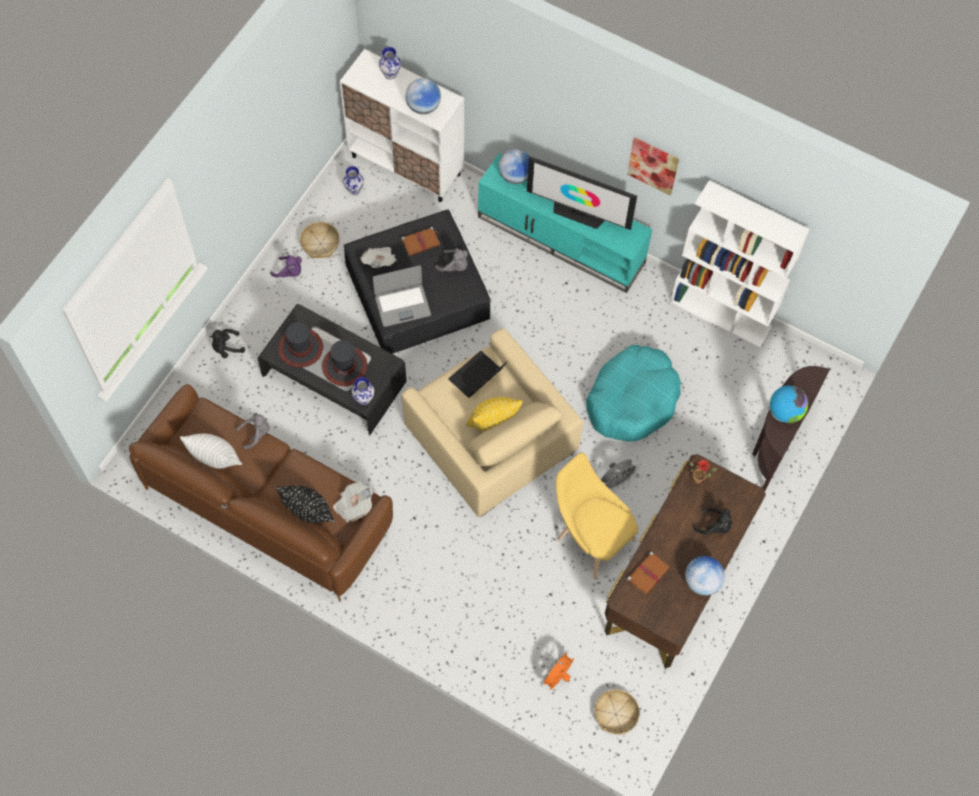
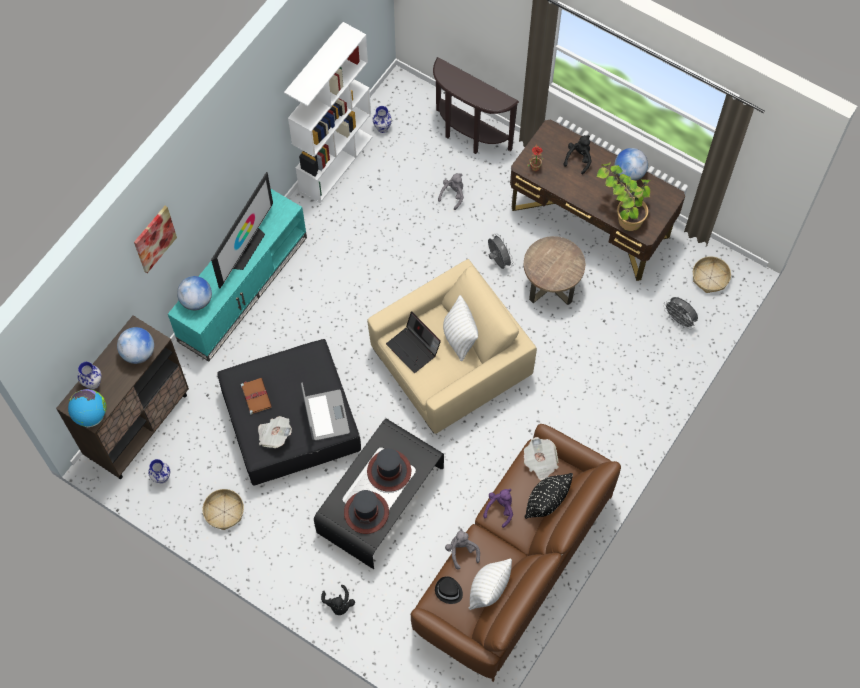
camera: 85 degrees left, 0 degrees up
purple plush toy [270,255,302,277] -> purple plush toy moved to [483,489,513,528]
white cabinet [340,49,464,202] -> brown cabinet [56,316,189,479]
vase [351,377,374,405] -> vase moved to [373,106,392,133]
grey plush toy [435,248,468,272] -> grey plush toy moved to [438,173,464,210]
yellow pillow [466,397,523,431] -> white pillow [443,295,478,361]
orange fan [540,650,574,690] -> grey fan [663,297,698,330]
yellow chair [556,452,638,580] -> brown side table [524,236,585,305]
turquoise dog bed [586,345,681,442] -> none
picture [627,138,679,195] -> picture moved to [134,206,177,273]
brown book [627,552,670,595] -> potted plant [596,162,650,231]
globe [769,386,808,423] -> globe moved to [68,389,106,427]
none -> black hat [435,576,463,604]

